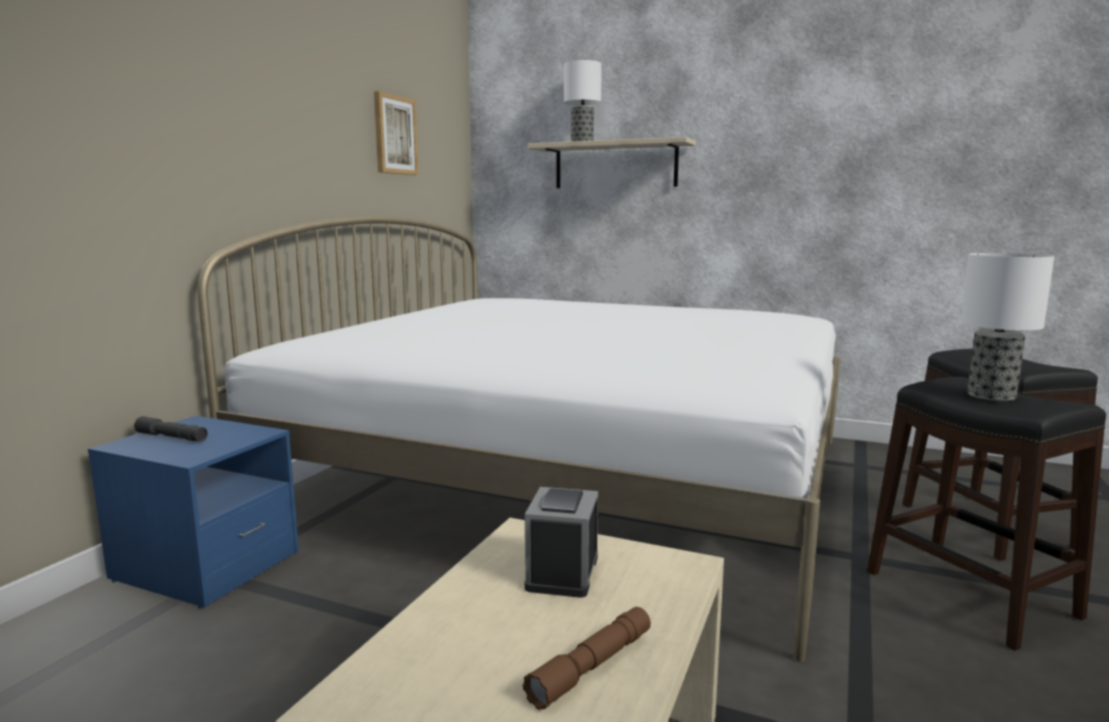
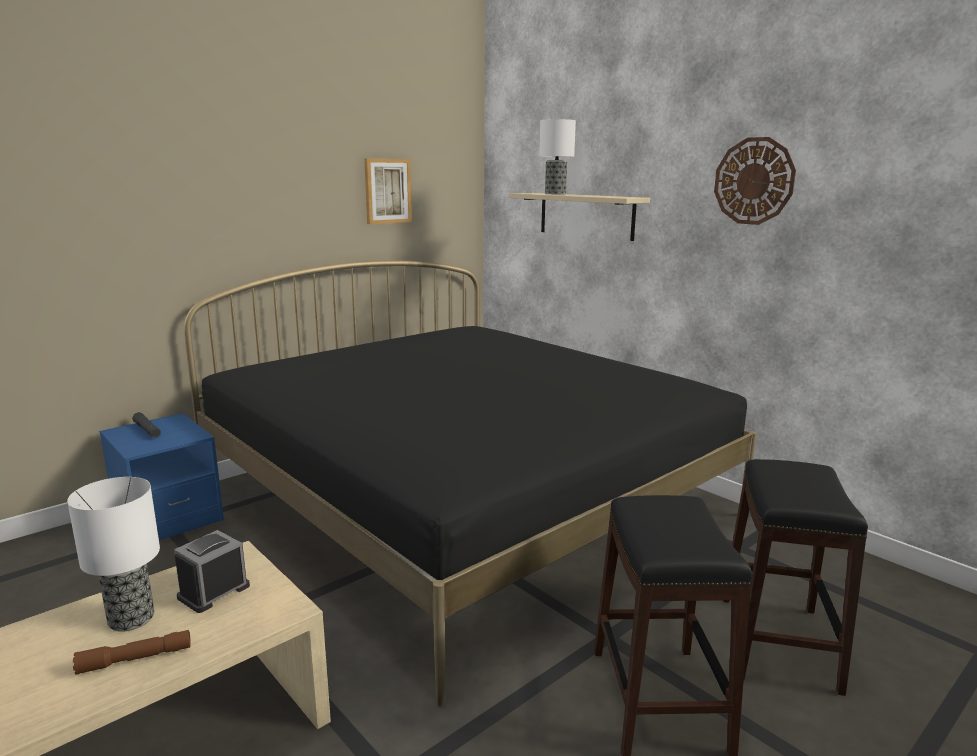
camera: 25 degrees right, 5 degrees up
white bed [198,216,840,662] -> black bed [184,260,757,706]
table lamp [960,253,1054,401] -> table lamp moved to [67,477,160,632]
none -> wall clock [714,137,796,225]

